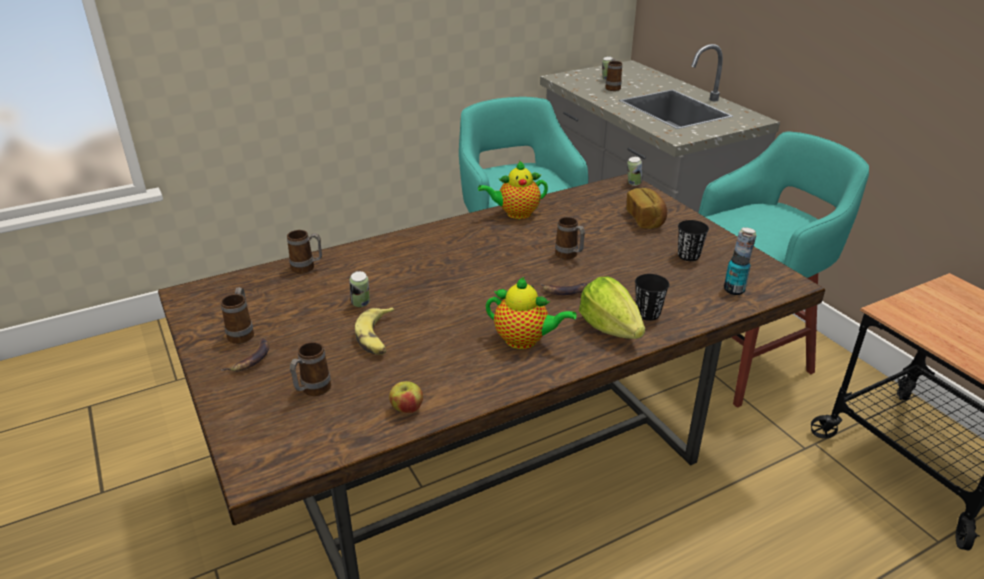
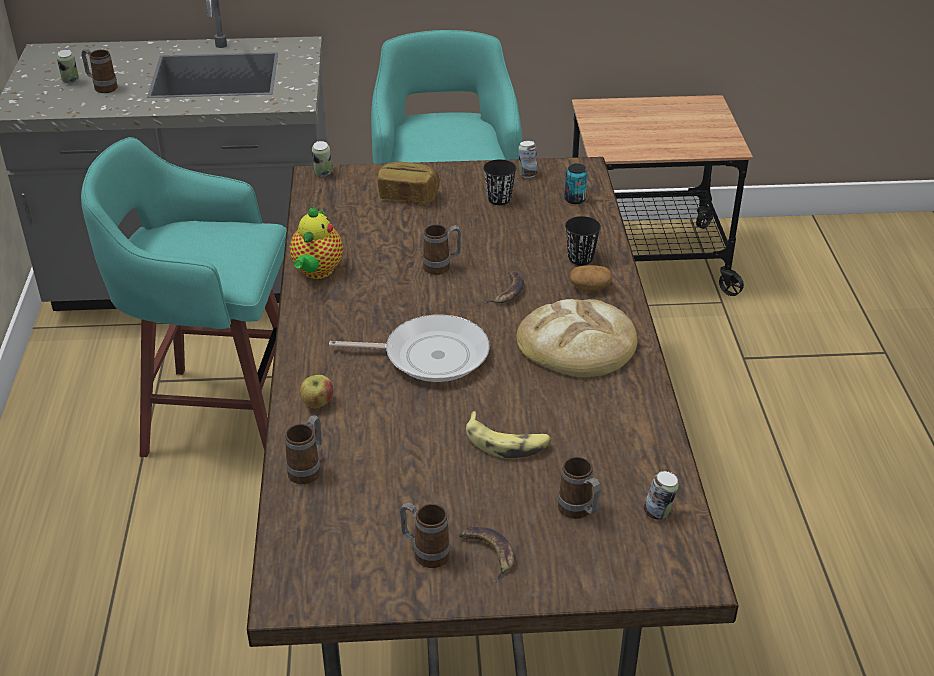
camera: 65 degrees left, 5 degrees up
can [349,271,370,307] -> can moved to [644,471,679,520]
apple [389,381,423,413] -> apple moved to [300,375,333,408]
teapot [486,277,577,349] -> bread [517,299,637,377]
lettuce [579,276,645,339] -> potato [569,265,612,291]
none -> frying pan [329,314,490,382]

